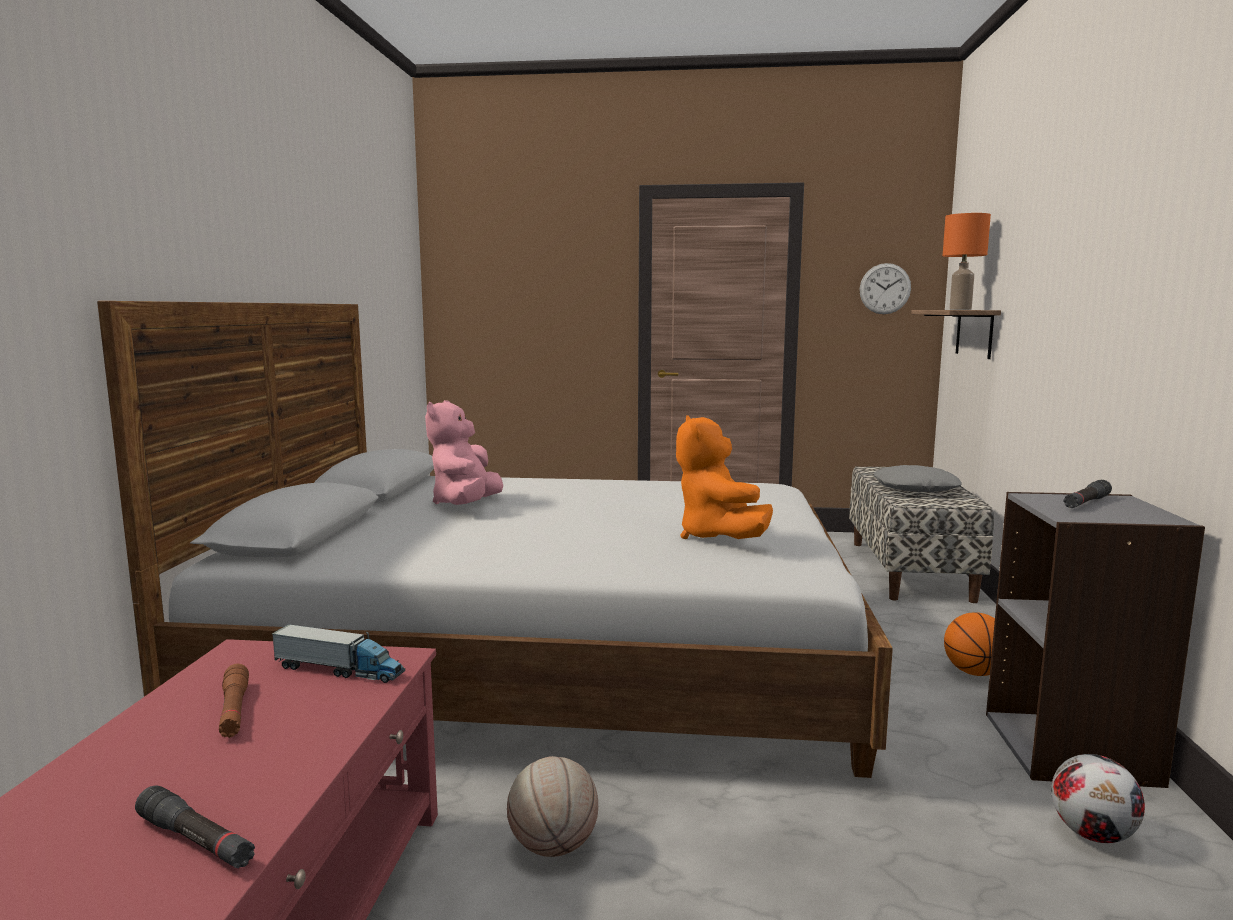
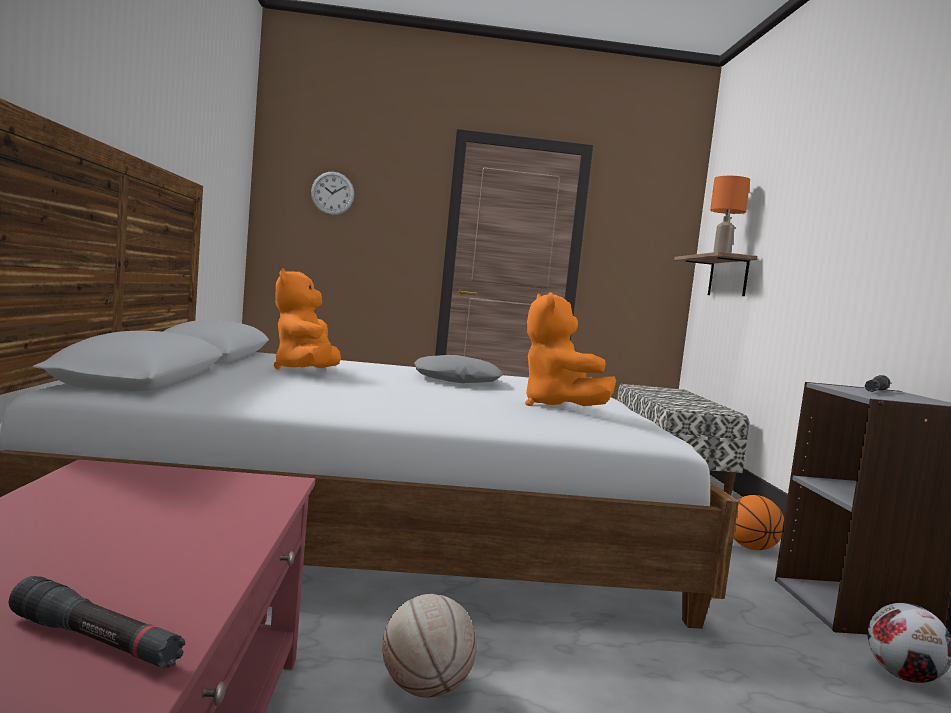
camera: 10 degrees left, 5 degrees down
brown flashlight [219,664,249,738] -> none
toy truck [272,624,405,683] -> none
pink plush toy [425,400,503,505] -> orange plush toy [274,268,341,369]
wall clock [860,263,911,314] -> wall clock moved to [311,172,354,215]
grey pillow [874,465,962,492] -> grey pillow moved to [414,355,503,383]

